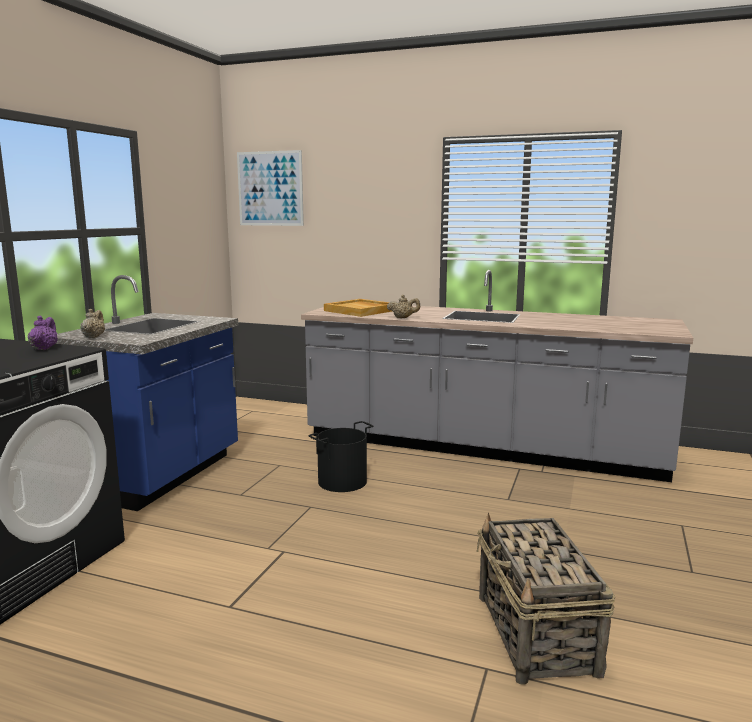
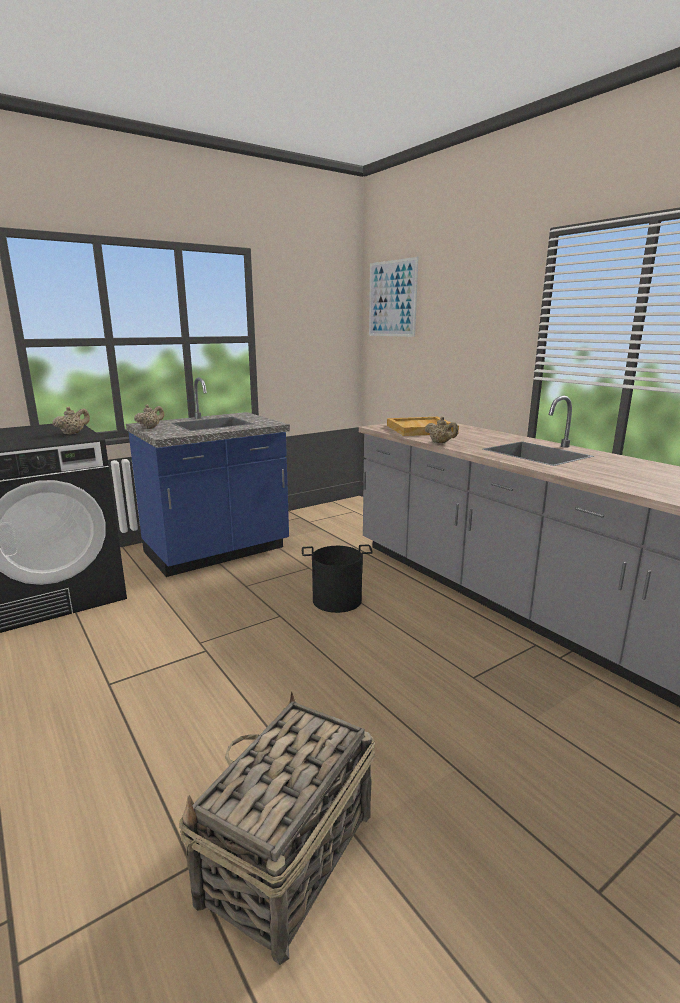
camera: 35 degrees right, 5 degrees up
purple teapot [28,316,58,350] -> beige teapot [53,407,90,435]

